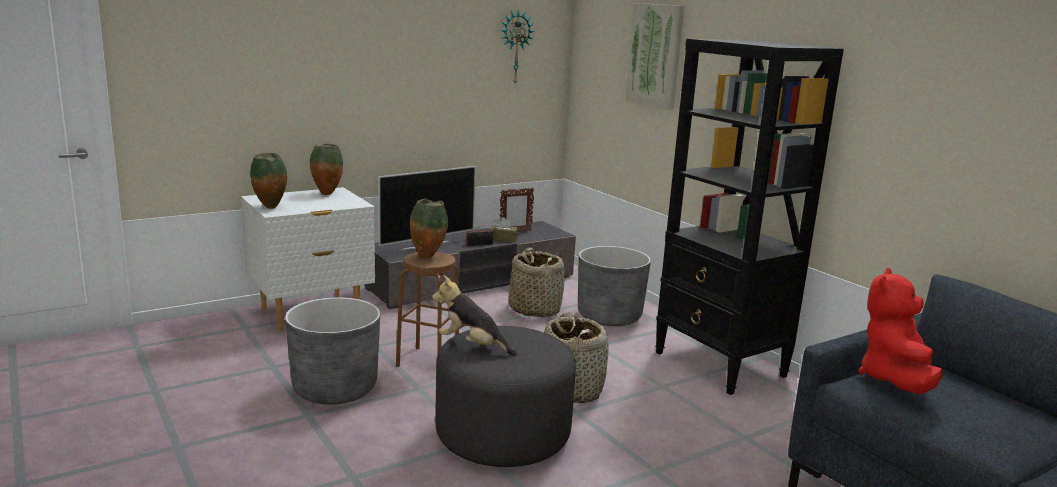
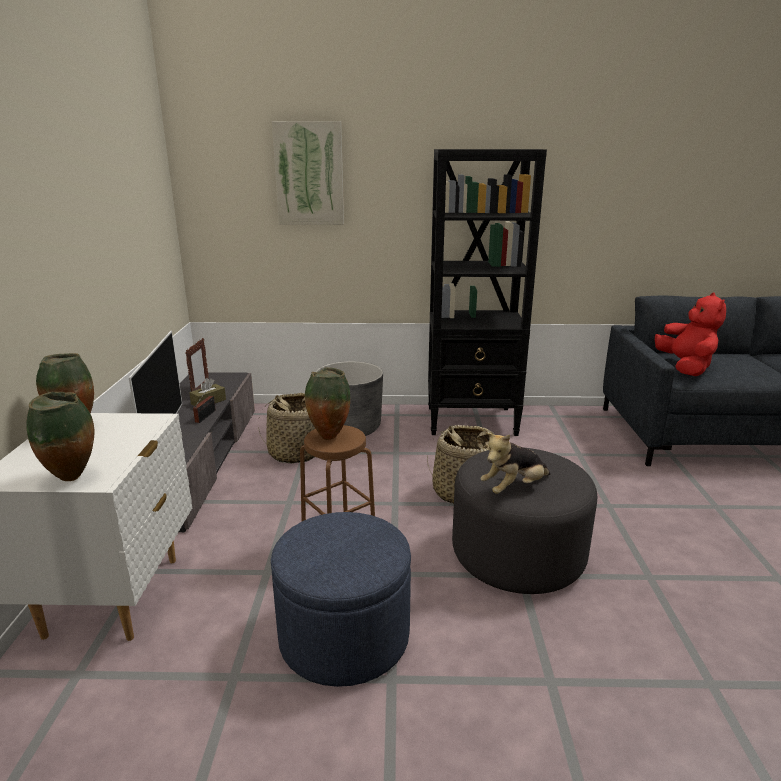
camera: 55 degrees left, 5 degrees up
grey planter [285,297,380,405] -> blue ottoman [271,512,411,687]
wall clock [500,10,535,84] -> none
red plush toy [858,268,942,394] -> red plush toy turned 150 degrees counterclockwise [655,293,726,376]

